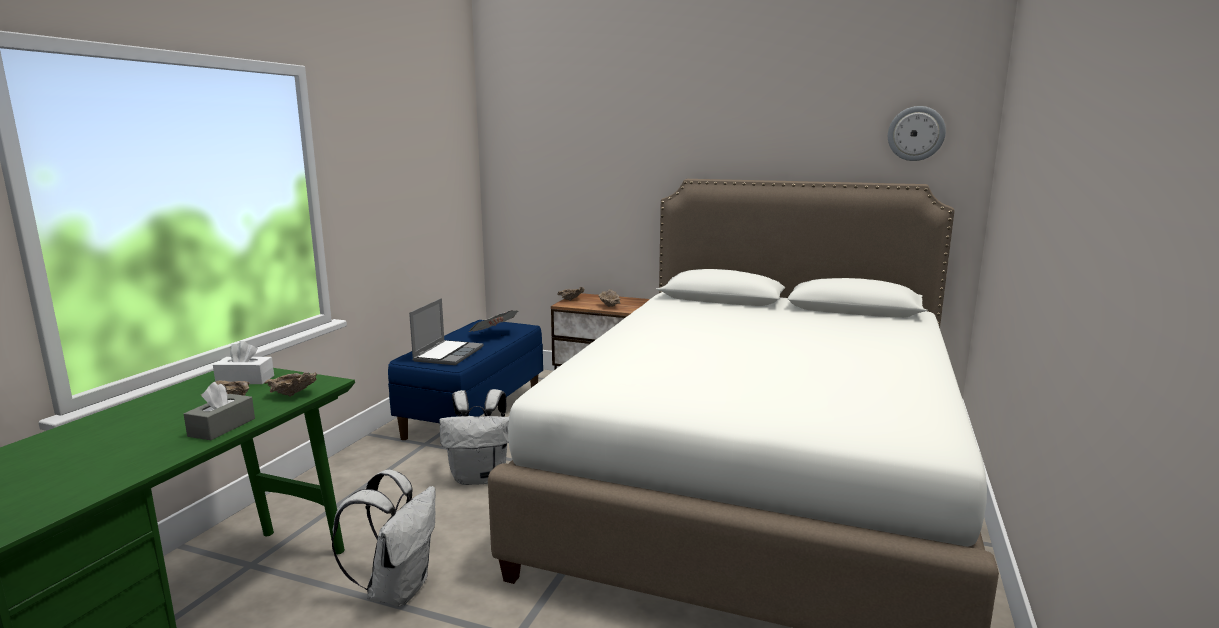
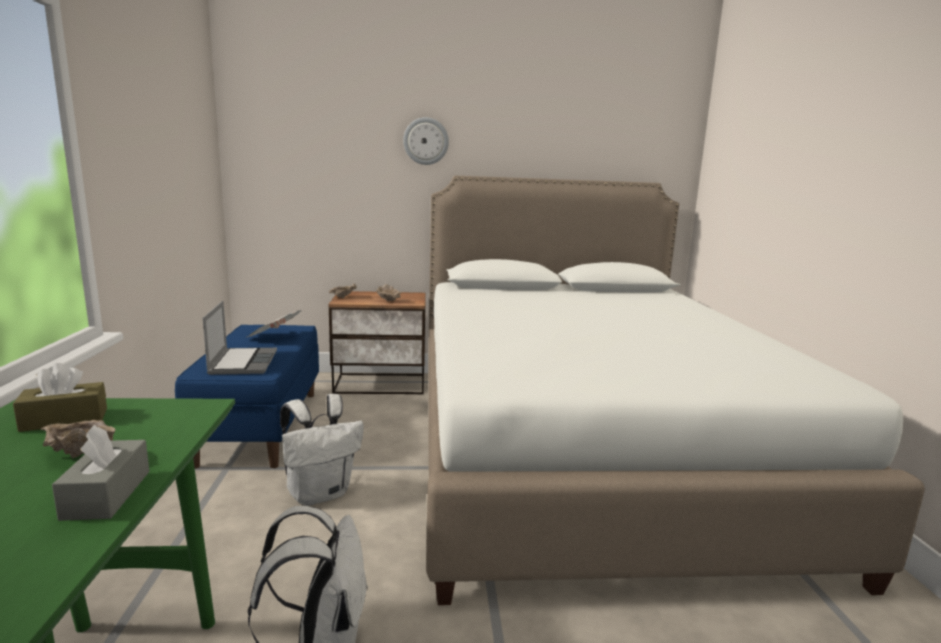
camera: 25 degrees left, 0 degrees up
white tissue box [213,341,274,384] -> brown tissue box [13,363,107,432]
beige bowl [265,372,317,397] -> none
wall clock [888,106,946,161] -> wall clock moved to [403,117,449,165]

